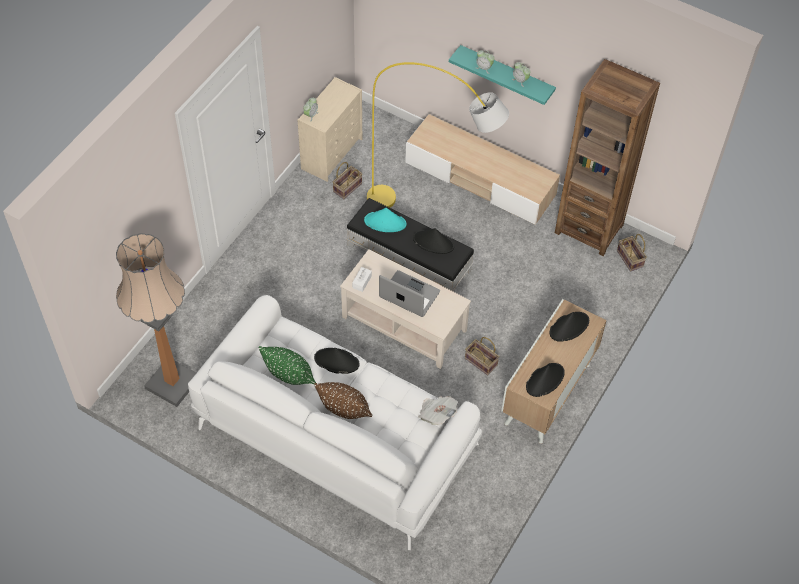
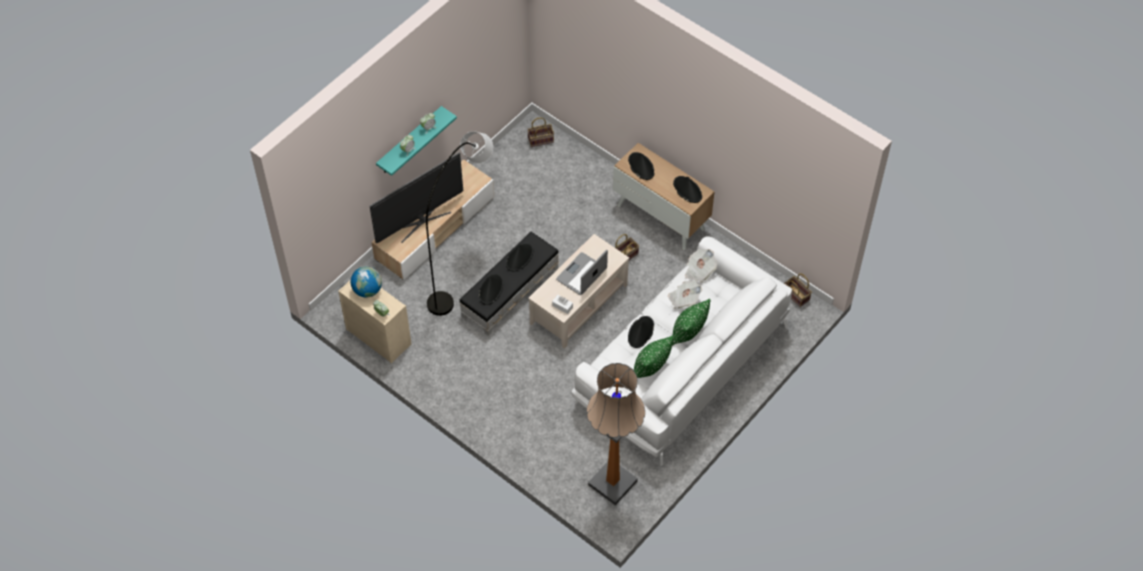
camera: 80 degrees left, 0 degrees up
brown pillow [314,382,372,419] -> green pillow [673,299,710,345]
basket [332,162,362,199] -> basket moved to [784,273,812,307]
turquoise hat [364,208,407,232] -> black hat [479,274,503,305]
yellow floor lamp [367,62,509,208] -> grey floor lamp [426,131,493,316]
brown bookcase [555,59,660,256] -> none
none -> globe [351,266,382,297]
none -> television [370,152,463,243]
none -> newspaper [668,280,702,309]

